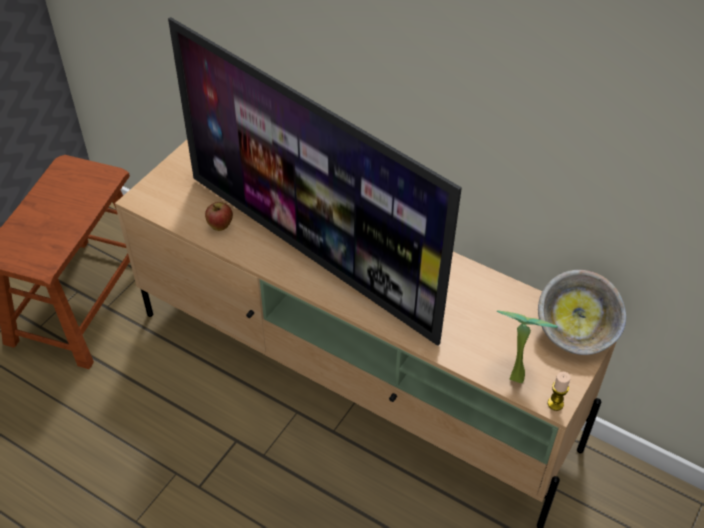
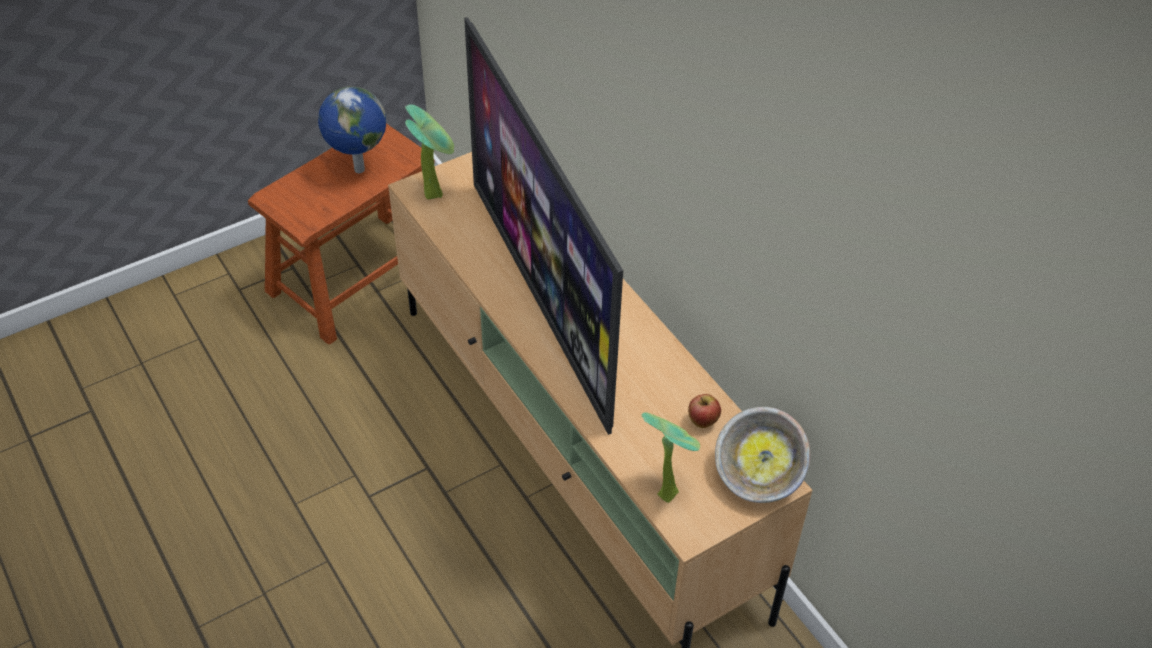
camera: 25 degrees right, 0 degrees up
apple [205,202,233,231] -> apple moved to [688,394,721,428]
candle [548,372,571,411] -> none
none -> globe [318,86,386,173]
none -> potted plant [405,104,454,199]

